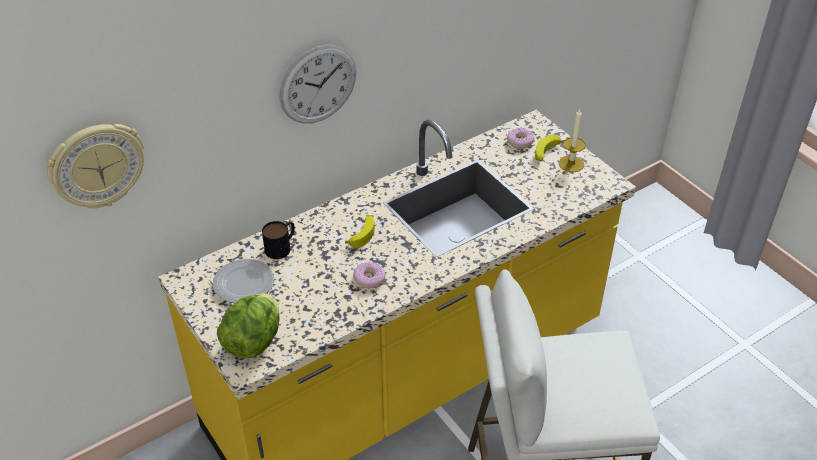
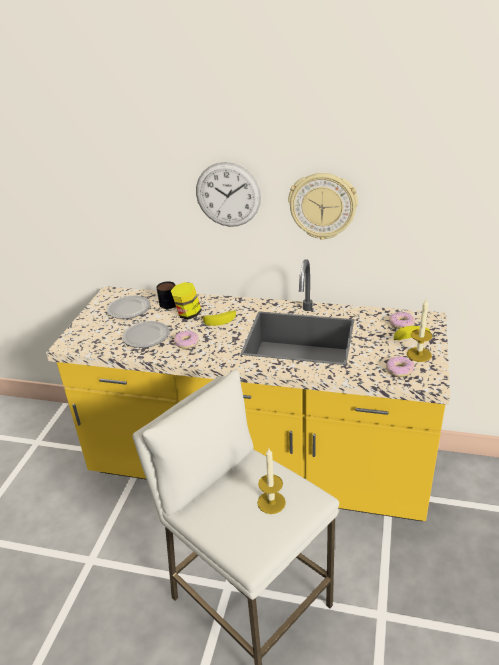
camera: 50 degrees right, 10 degrees down
wall clock [47,124,144,208] -> wall clock moved to [288,173,358,240]
lettuce [217,293,280,359] -> none
none -> plate [122,321,170,348]
none -> jar [171,282,202,319]
none -> candle [257,448,286,514]
none -> donut [386,356,415,377]

